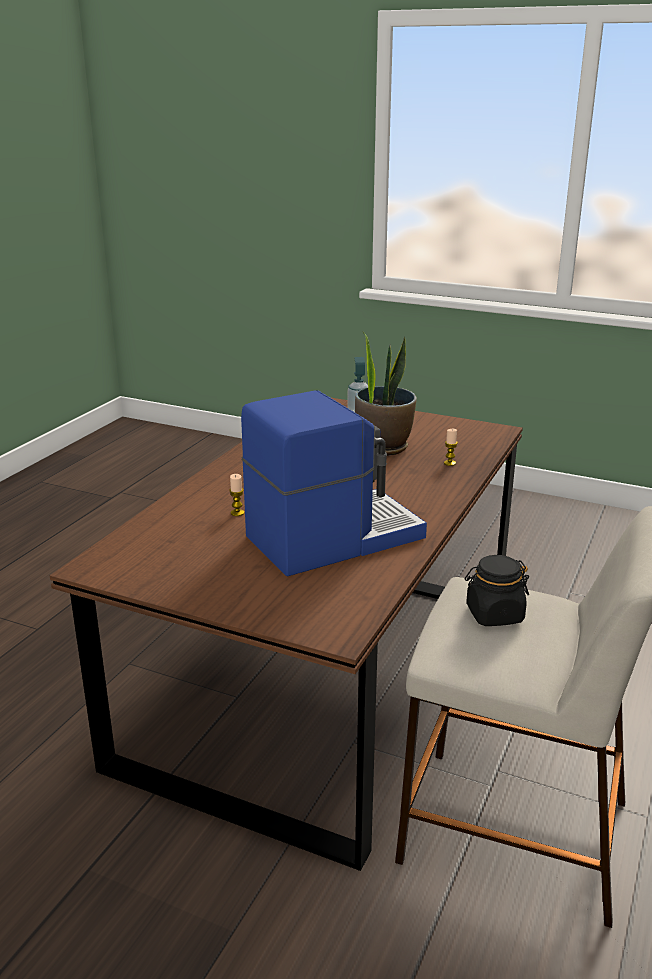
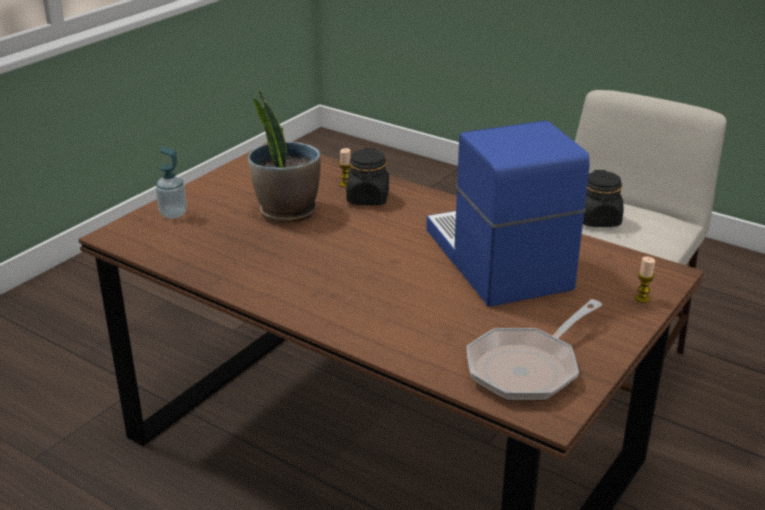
camera: 80 degrees left, 5 degrees up
candle [229,474,244,516] -> candle moved to [635,256,655,303]
none -> black jar [346,148,389,205]
none -> frying pan [467,299,603,401]

